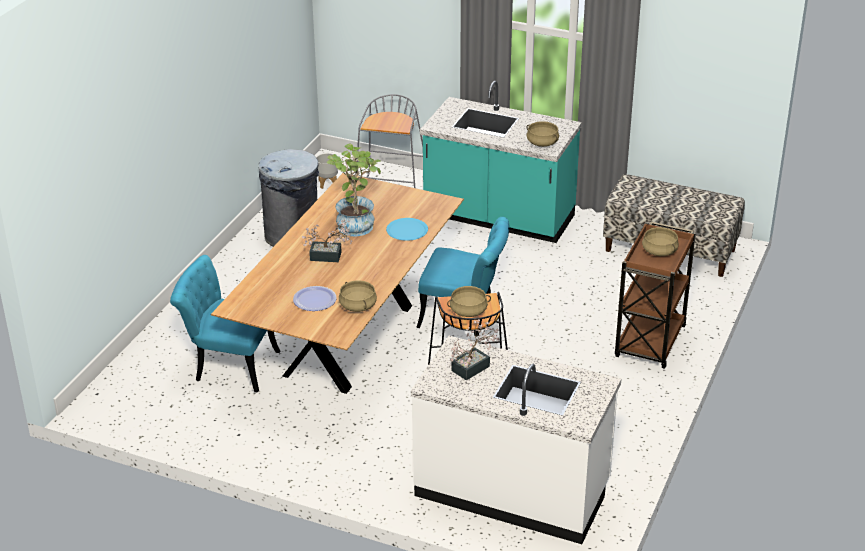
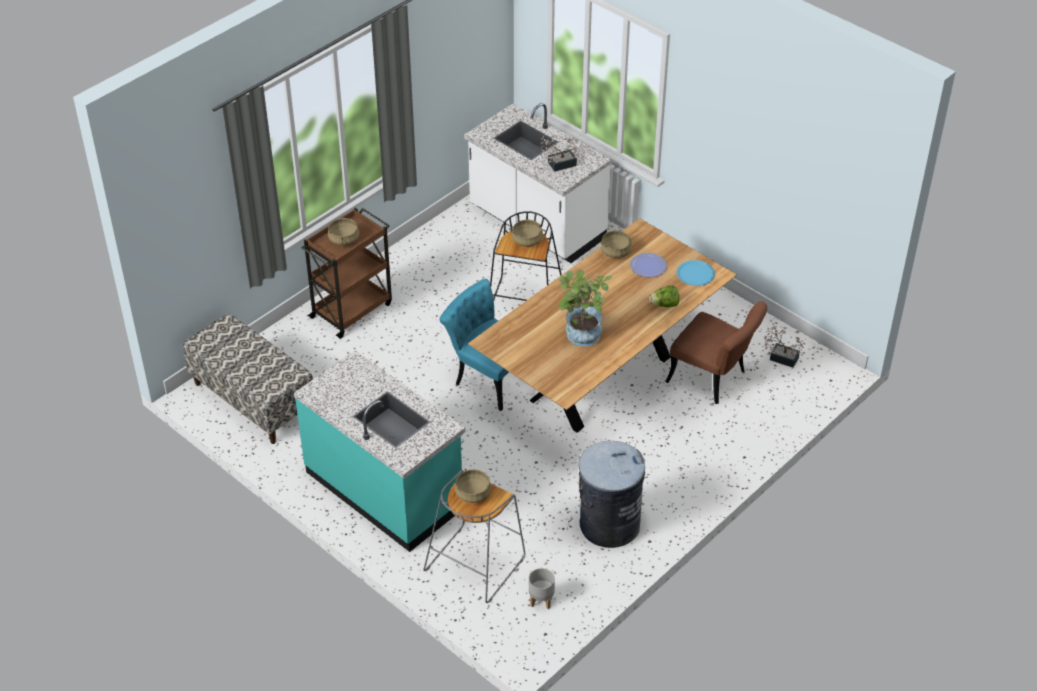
camera: 160 degrees left, 10 degrees up
turquoise chair [170,255,280,393] -> brown chair [665,301,767,404]
potted plant [302,219,352,262] -> potted plant moved to [764,322,805,368]
blue plate [386,218,428,241] -> blue plate moved to [677,260,715,286]
beige cooking pot [526,121,559,147] -> beige cooking pot moved to [455,469,491,503]
none -> lettuce [649,285,679,307]

